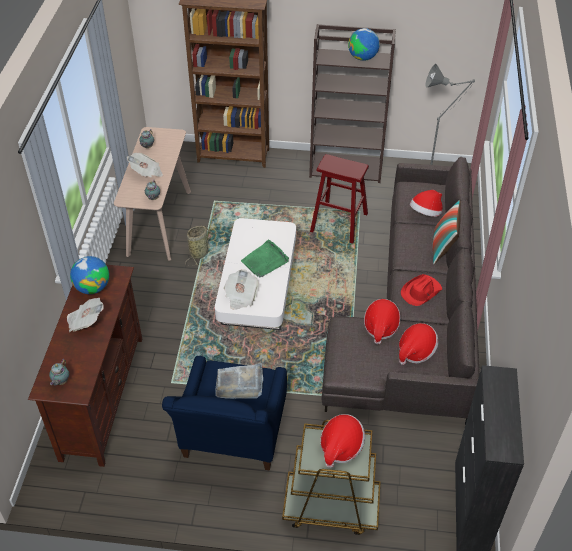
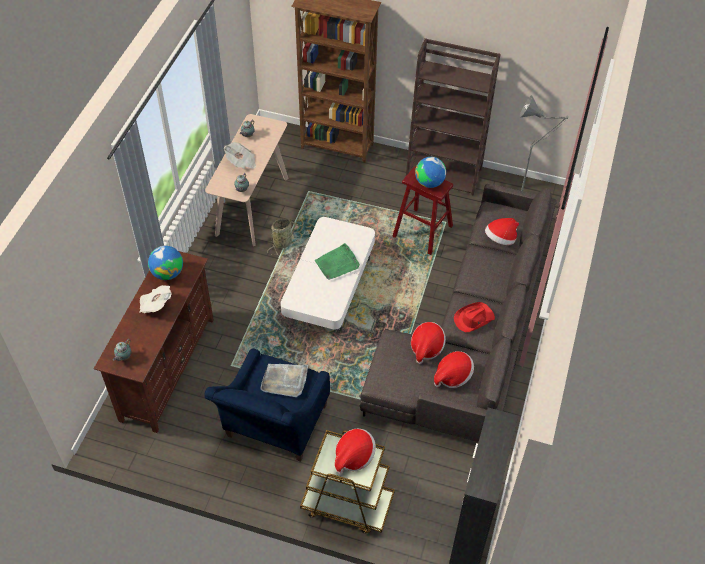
camera: 10 degrees right, 5 degrees up
newspaper [224,269,259,310] -> none
globe [348,28,380,61] -> globe moved to [415,157,446,188]
pillow [433,199,461,264] -> none

